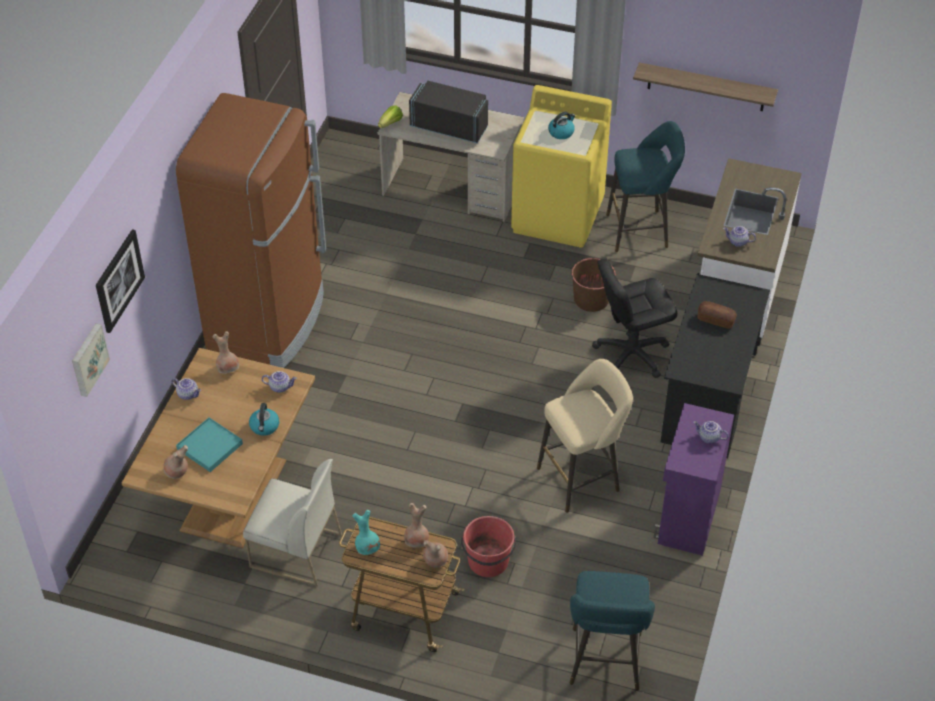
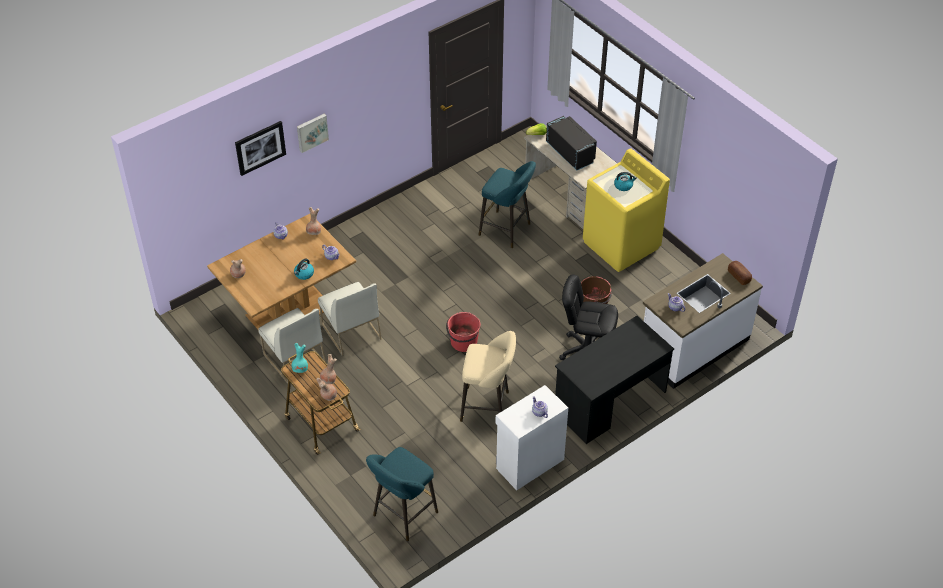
camera: 35 degrees right, 0 degrees up
picture [72,323,110,397] -> picture moved to [297,114,329,153]
brown fridge [176,93,326,368] -> none
turquoise tray [176,417,243,472] -> none
red bucket [461,516,516,577] -> red bucket moved to [446,312,481,352]
turquoise stool [606,121,685,252] -> turquoise stool moved to [479,161,536,248]
shelf [633,62,778,111] -> none
purple cabinet [653,403,734,556] -> white cabinet [496,385,568,490]
bread [698,301,737,329] -> bread moved to [728,261,752,285]
none -> white chair [318,282,381,356]

